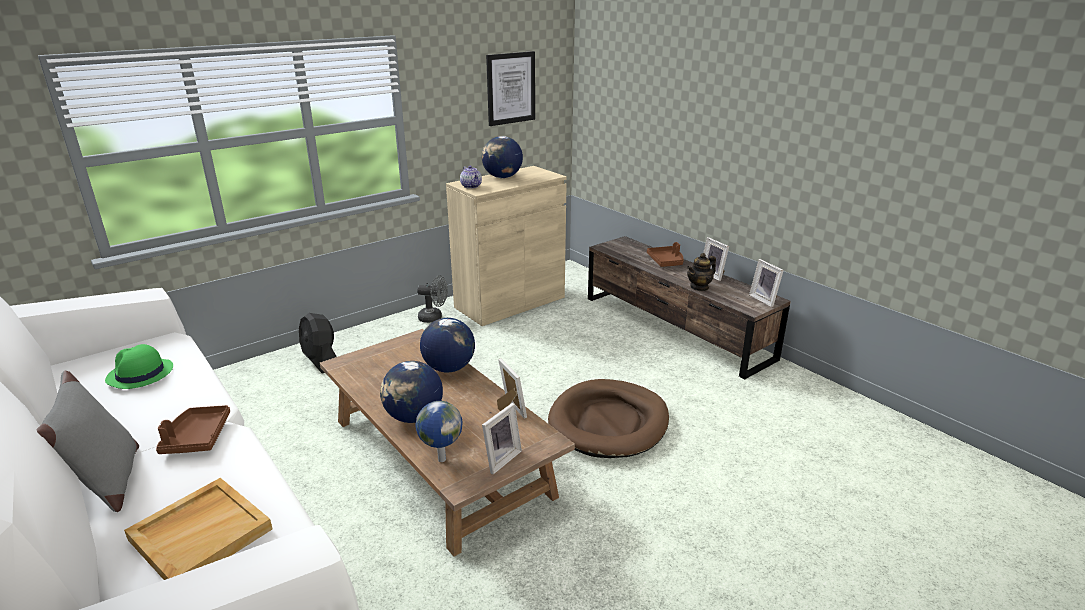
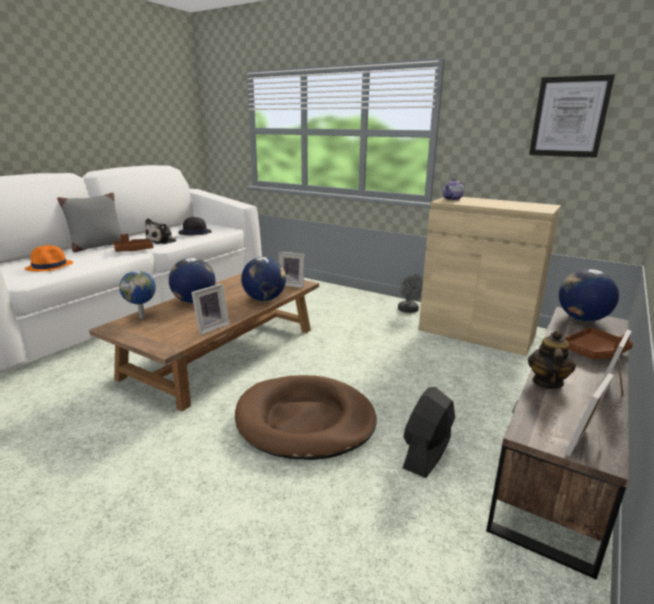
camera: 70 degrees right, 5 degrees down
green hat [105,344,173,389] -> black hat [178,217,212,236]
beige tray [124,478,273,580] -> orange hat [25,245,73,272]
black fan [299,313,336,374] -> black fan moved to [403,387,455,478]
globe [482,136,523,178] -> globe moved to [559,269,619,321]
picture frame [482,403,522,475] -> picture frame moved to [278,252,305,288]
teapot [687,253,716,291] -> teapot turned 75 degrees clockwise [528,330,576,389]
none -> plush toy [145,219,178,244]

